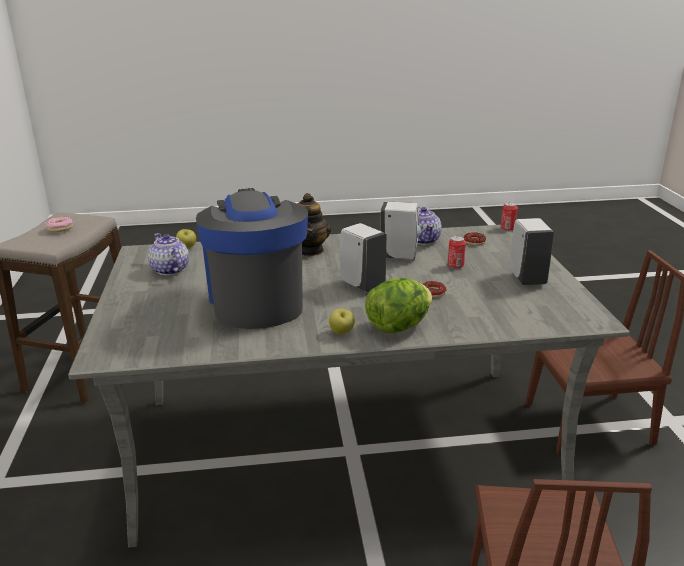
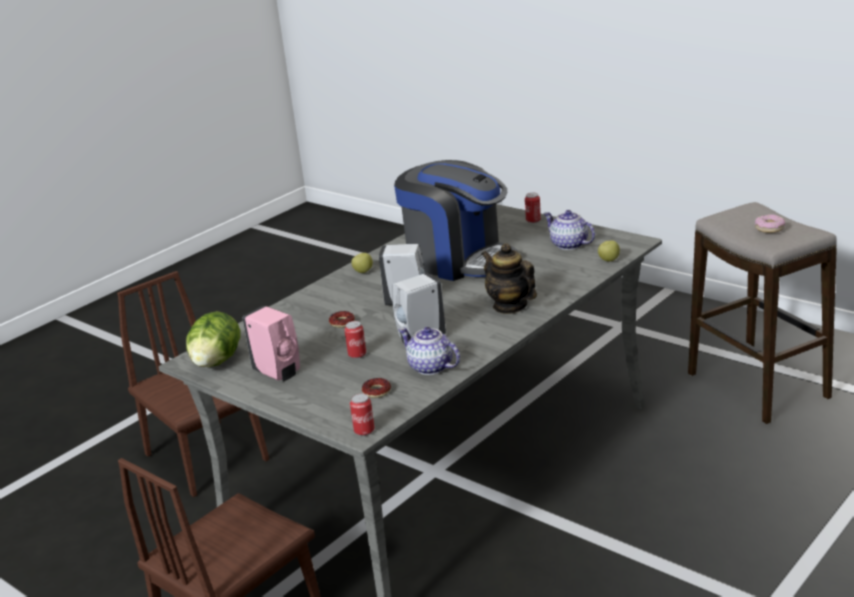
camera: 140 degrees right, 0 degrees up
teapot [148,233,189,275] -> teapot turned 150 degrees counterclockwise [543,210,595,250]
lettuce [365,278,432,333] -> lettuce moved to [186,311,241,367]
white soap dispenser [510,218,554,285] -> pink soap dispenser [243,306,300,381]
none -> can [525,193,541,223]

